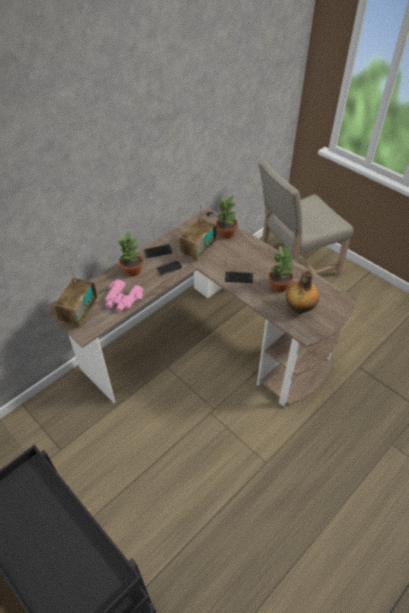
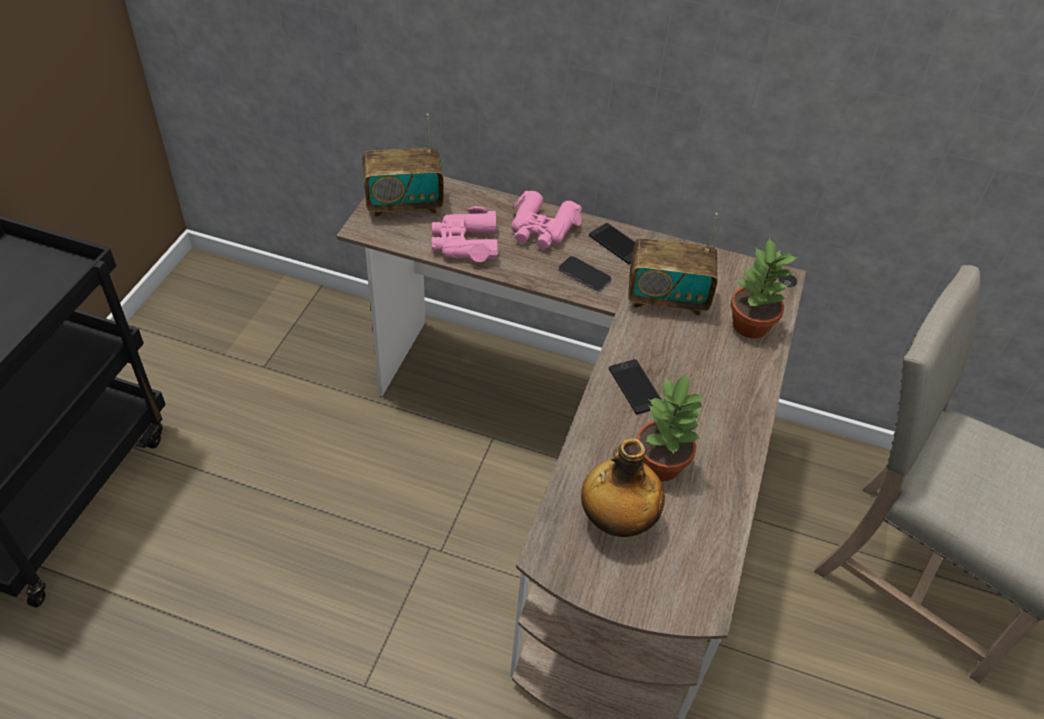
camera: 60 degrees right, 0 degrees up
potted plant [118,230,143,277] -> pink binoculars [511,191,582,249]

